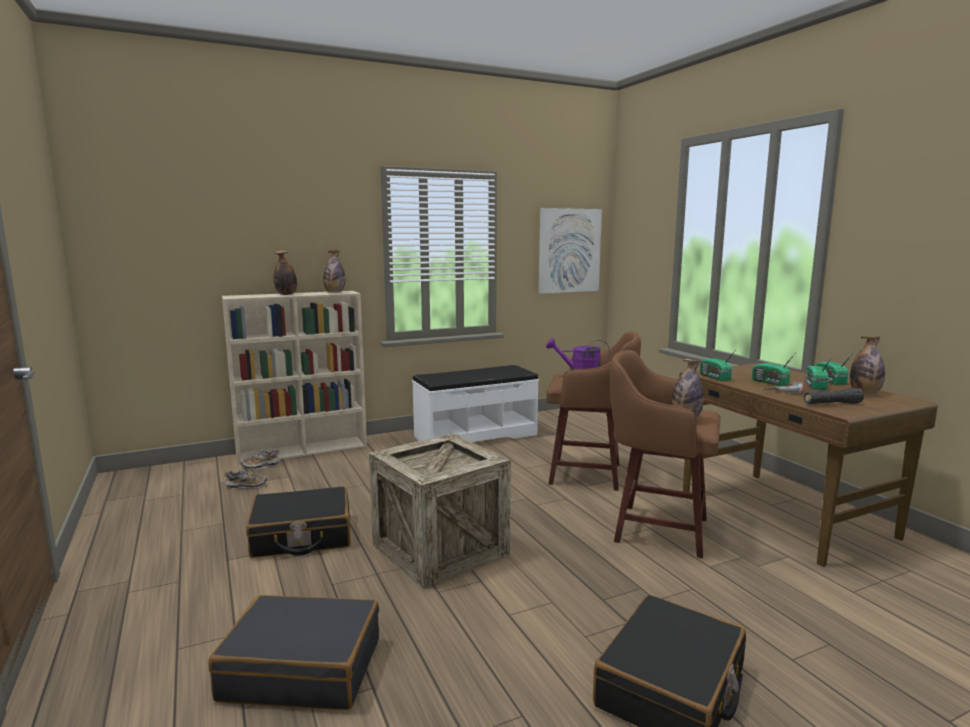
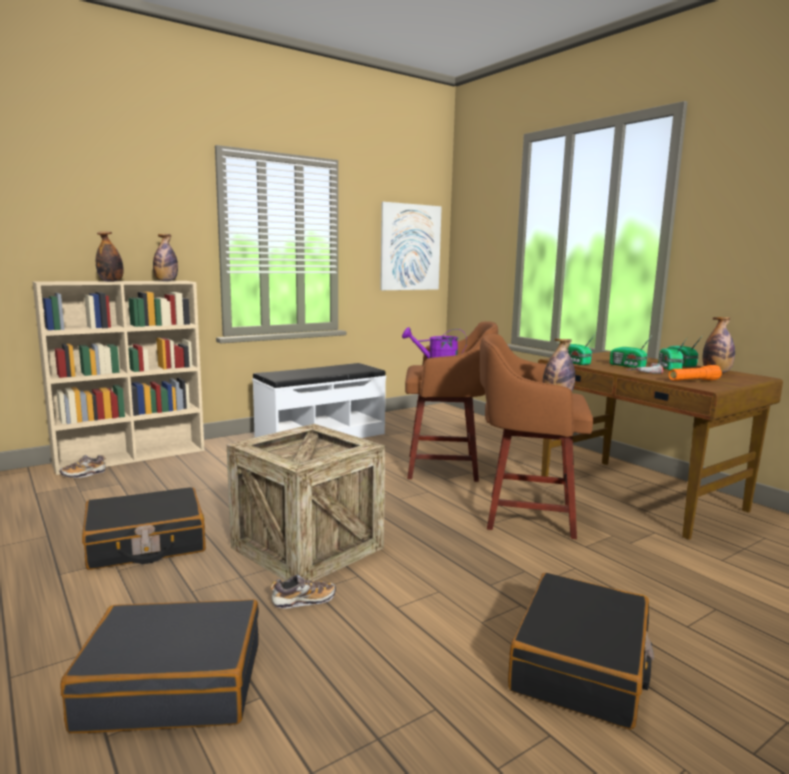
camera: 10 degrees left, 0 degrees up
shoe [224,469,267,489] -> shoe moved to [270,574,336,609]
black flashlight [804,388,864,404] -> orange flashlight [669,365,722,381]

